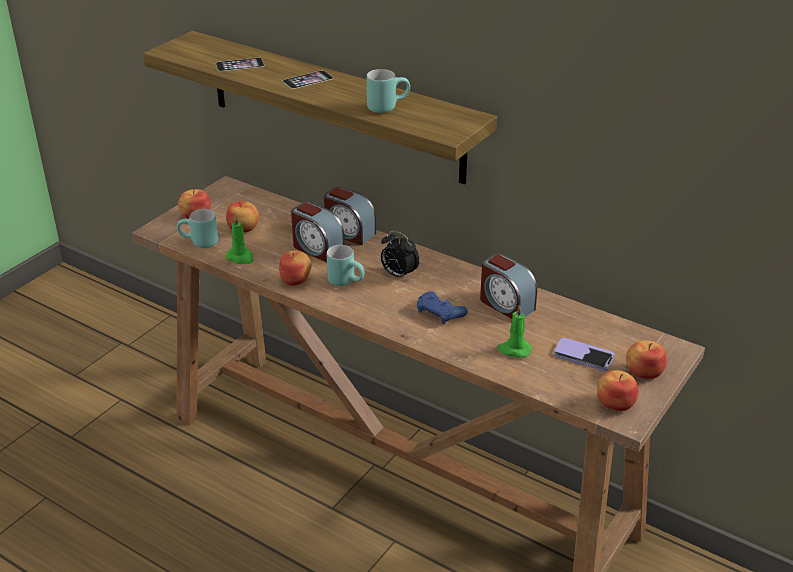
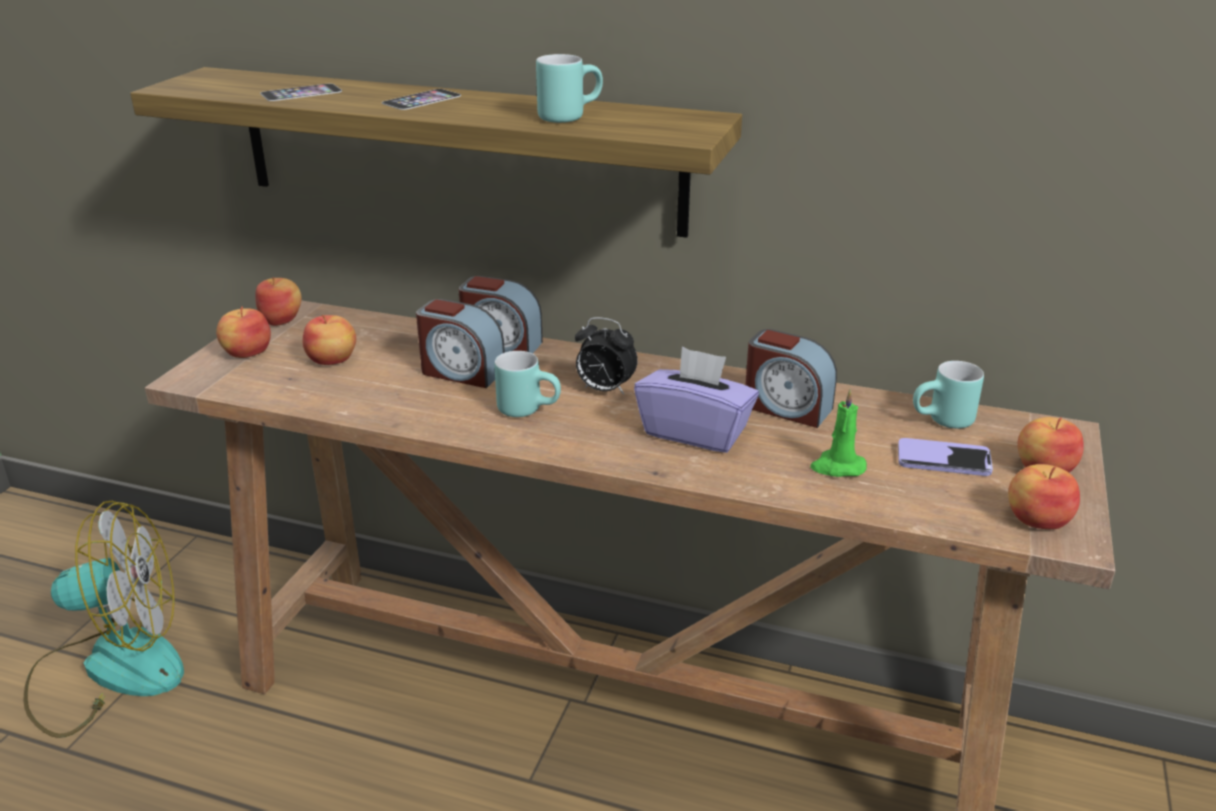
camera: 15 degrees left, 5 degrees down
turquoise mug [177,209,218,248] -> turquoise mug moved to [913,361,984,429]
green candle [226,215,253,264] -> none
apple [279,250,312,286] -> apple moved to [255,277,302,326]
blue game controller [417,292,468,324] -> purple tissue box [634,347,759,453]
none -> fan [24,501,184,738]

